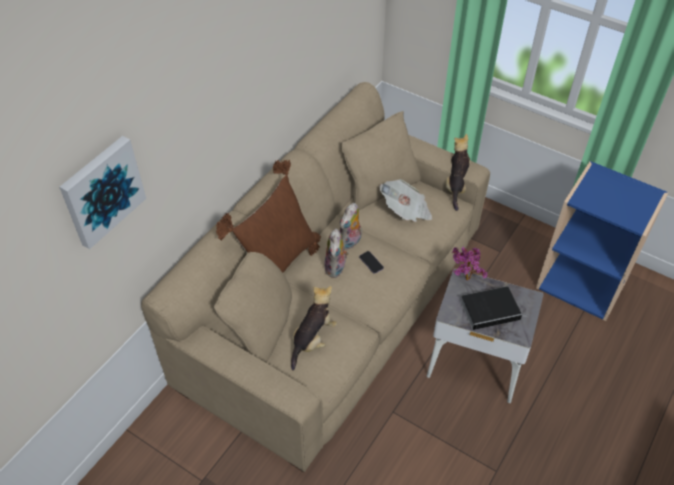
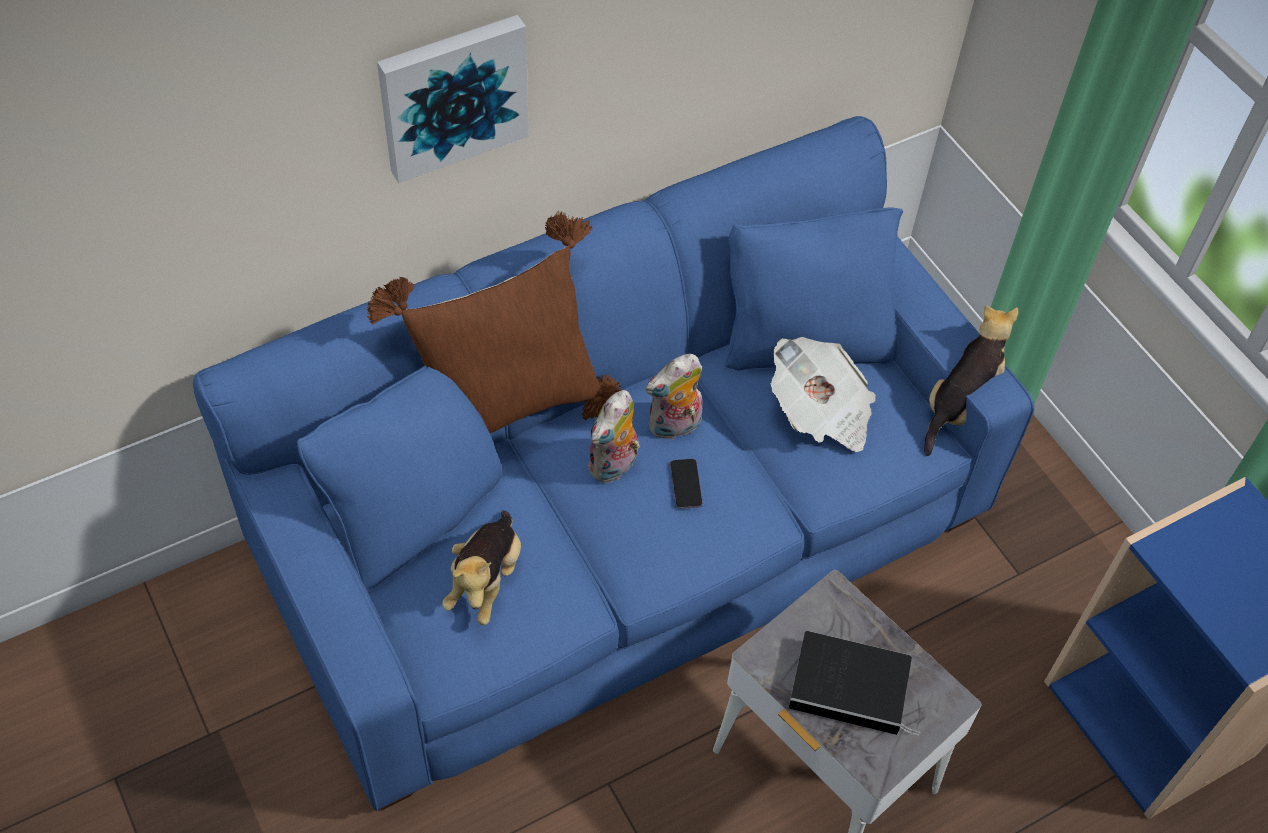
camera: 25 degrees right, 5 degrees up
picture [60,136,146,249] -> picture moved to [377,15,529,183]
beige sofa [141,82,490,472] -> blue sofa [193,116,1034,811]
plush toy [291,286,337,371] -> plush toy turned 135 degrees clockwise [442,510,521,625]
potted plant [452,246,487,280] -> none

